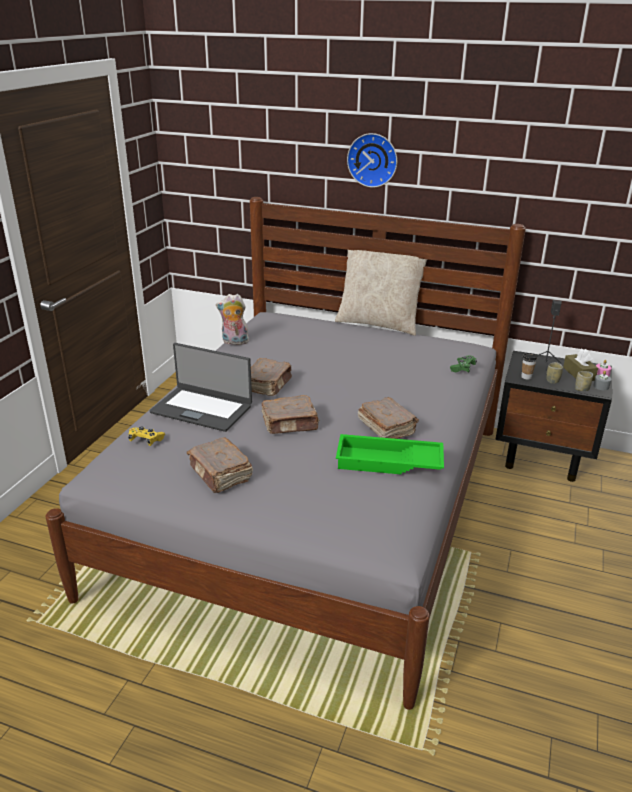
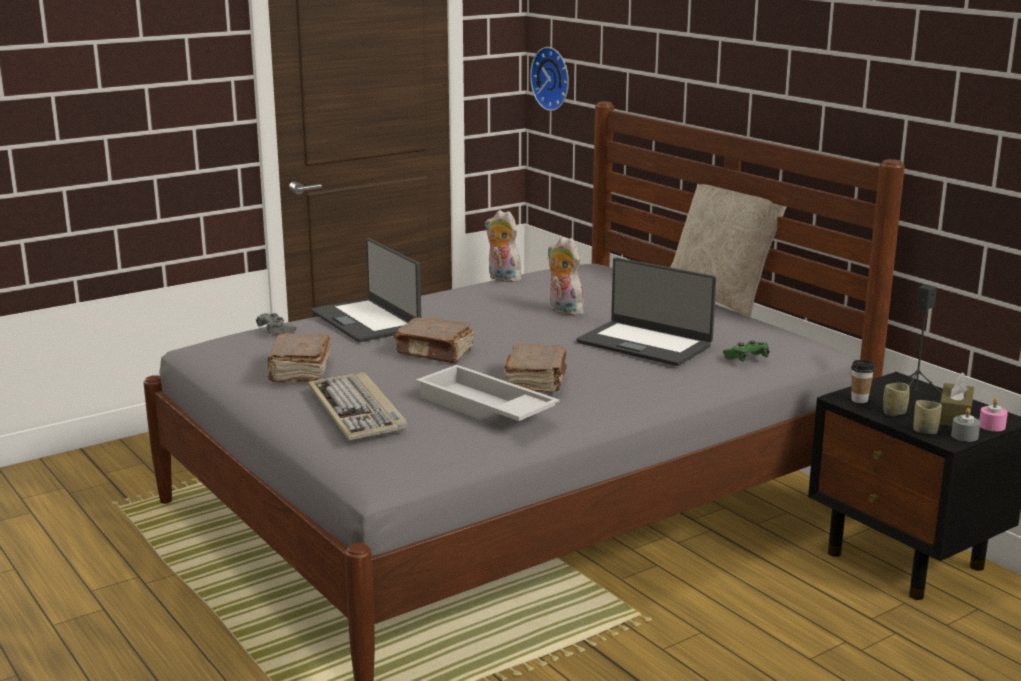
camera: 35 degrees right, 10 degrees down
yellow game controller [128,426,165,446] -> grey game controller [256,313,296,334]
brown book [251,358,292,396] -> none
green tray [336,434,444,475] -> white tray [416,365,559,421]
wall clock [347,133,397,188] -> wall clock moved to [530,47,569,111]
none -> keyboard [308,372,407,440]
none -> plush toy [548,236,585,316]
none -> laptop [576,257,716,366]

